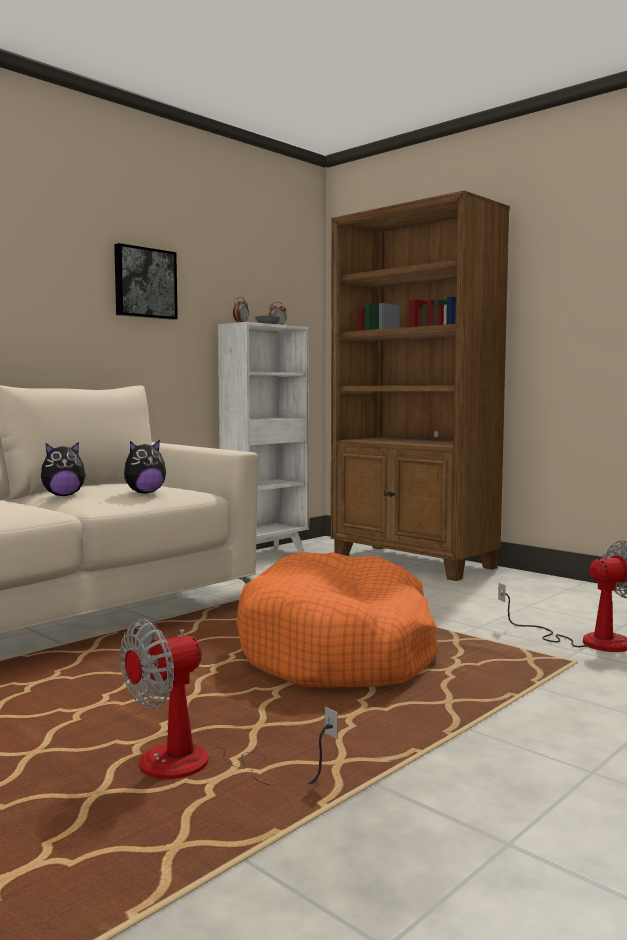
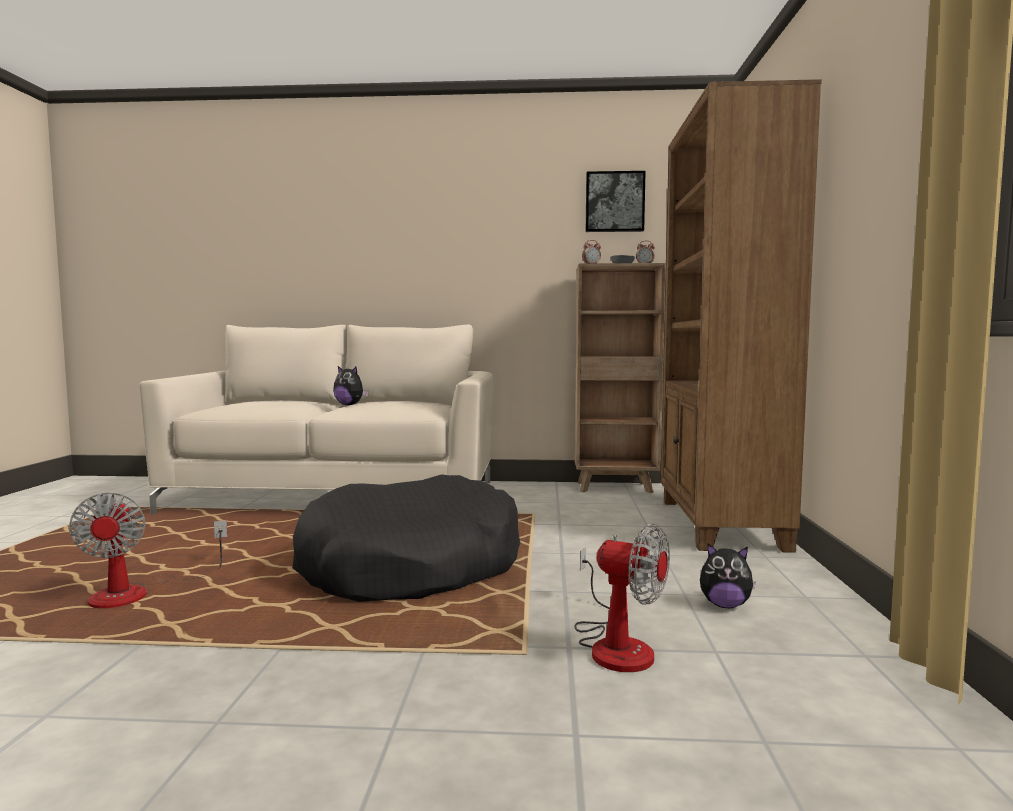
camera: 50 degrees right, 0 degrees up
picture [114,243,178,320] -> picture moved to [586,171,646,232]
fan [120,619,338,786] -> fan turned 120 degrees counterclockwise [69,493,227,608]
plush toy [124,440,166,494] -> plush toy moved to [700,544,756,608]
white bookcase [218,322,309,553] -> brown bookcase [575,263,665,493]
orange dog bed [236,552,439,687] -> black dog bed [293,474,520,602]

